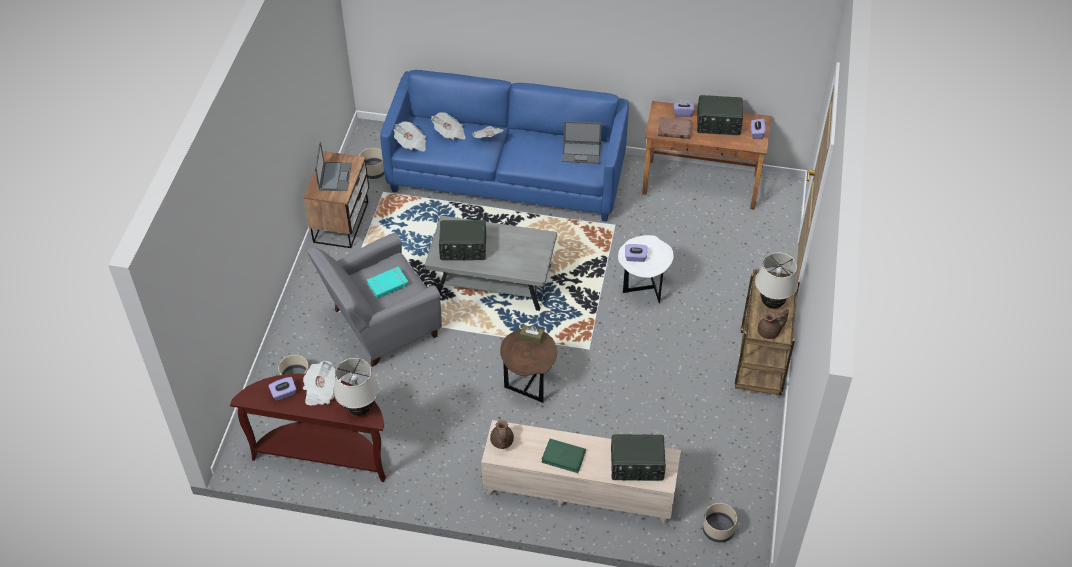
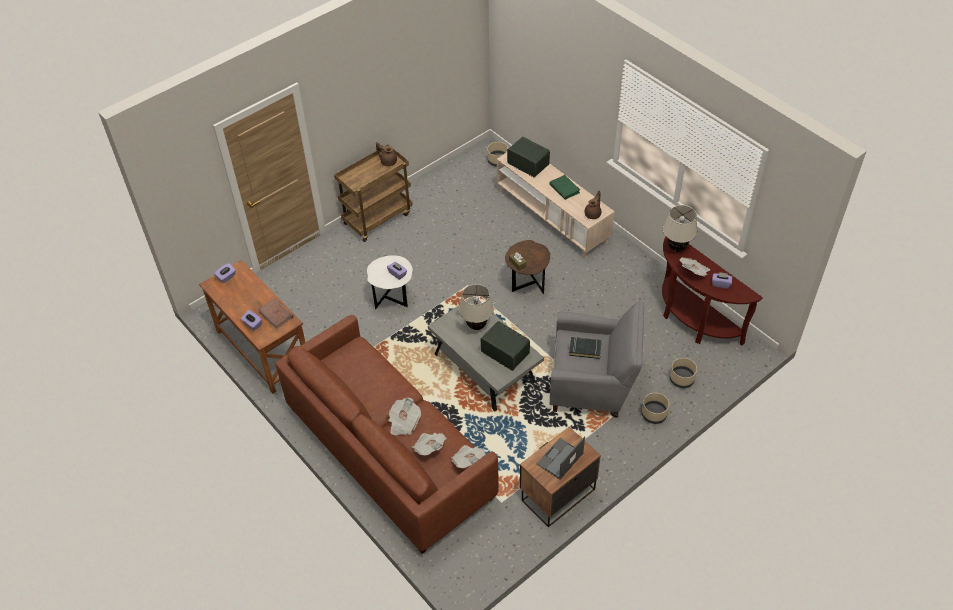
camera: 140 degrees left, 0 degrees up
beige planter [359,148,384,179] -> beige planter moved to [642,393,669,424]
turquoise book [367,267,409,299] -> black book [569,337,602,359]
blue sofa [380,70,629,222] -> brown sofa [275,315,499,554]
laptop [562,121,602,164] -> none
radio [697,95,743,135] -> none
beige table lamp [755,253,798,309] -> beige table lamp moved to [459,284,494,330]

